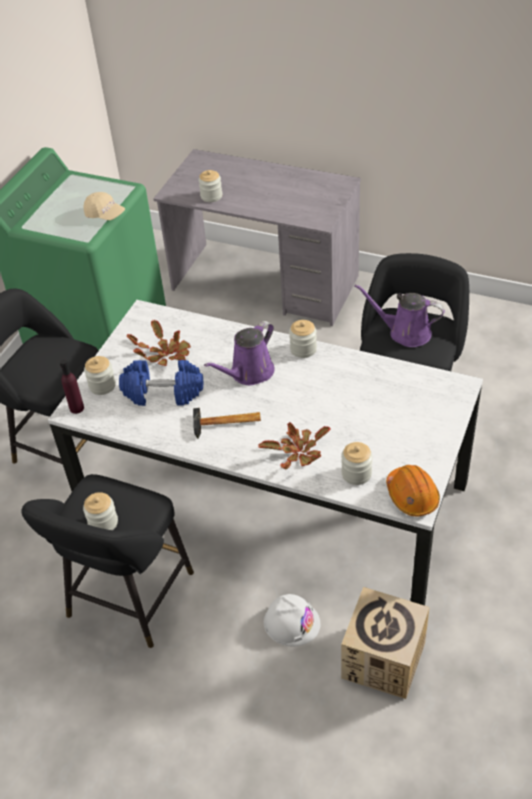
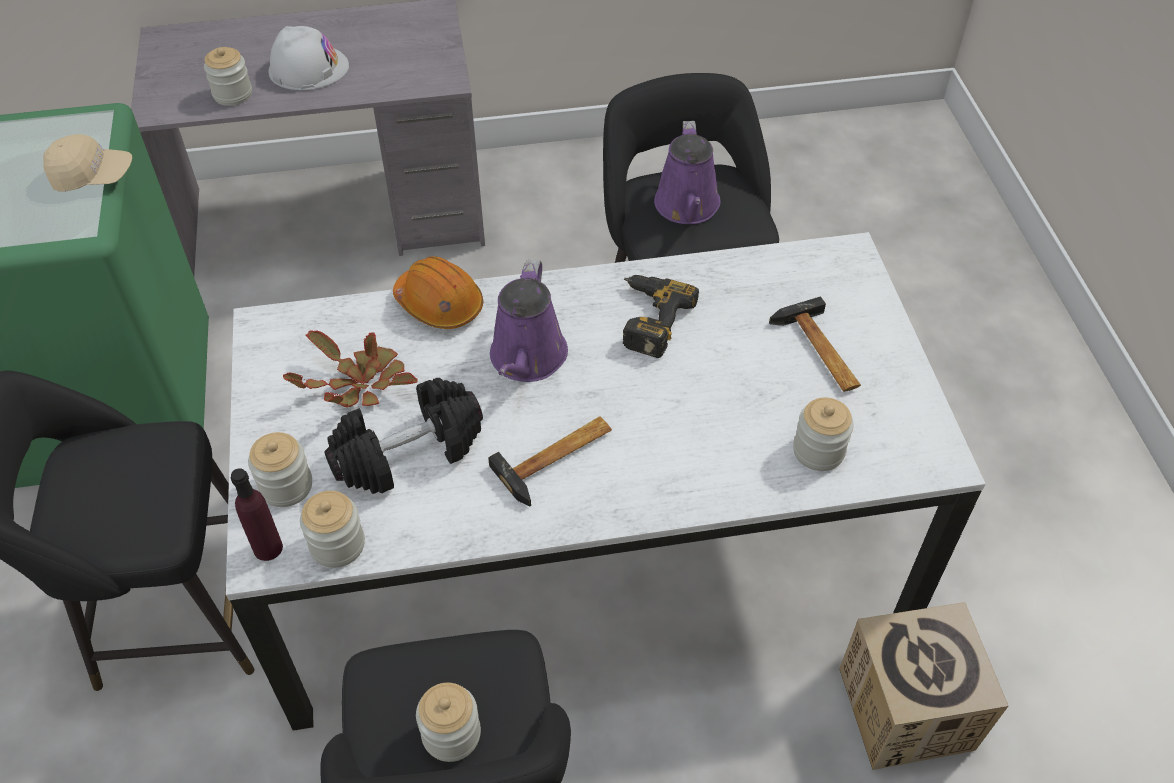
camera: 35 degrees left, 5 degrees up
blue dumbbell [119,360,203,406] -> black dumbbell [324,378,483,494]
potted plant [258,422,331,469] -> none
white hard hat [264,594,320,646] -> white hard hat moved to [268,26,349,90]
jar [289,320,317,358] -> jar moved to [300,491,365,568]
purple watering can [354,284,445,347] -> purple watering can turned 75 degrees counterclockwise [654,121,721,224]
orange hard hat [386,465,440,516] -> orange hard hat moved to [393,256,483,329]
none -> power drill [623,275,699,358]
none -> hammer [769,296,861,392]

